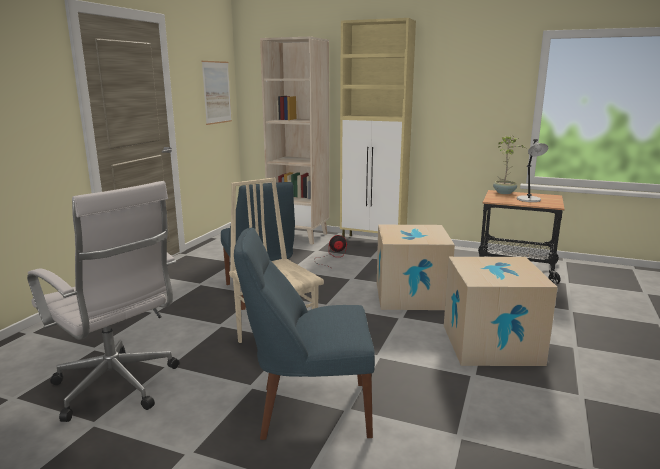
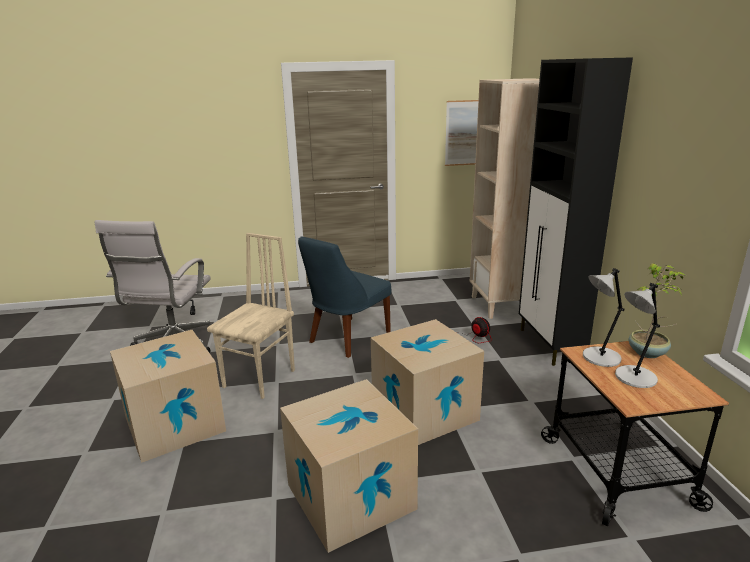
camera: 60 degrees right, 5 degrees up
blue chair [234,227,375,440] -> cardboard box [110,330,226,463]
beige cabinet [340,18,416,238] -> black cabinet [519,57,633,366]
none -> grey table lamp [583,268,625,367]

